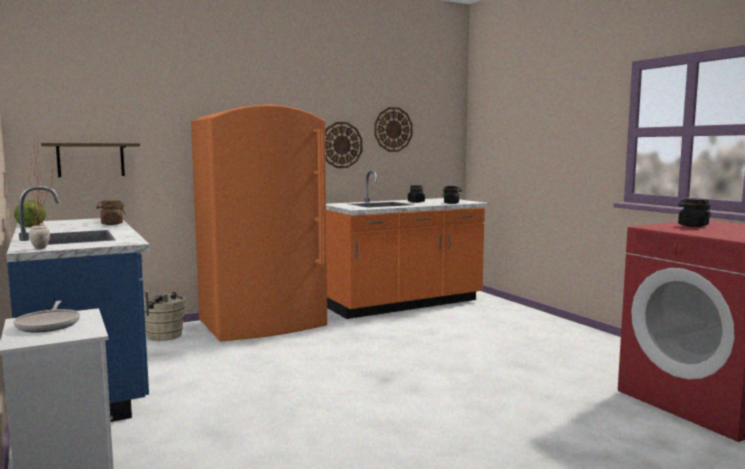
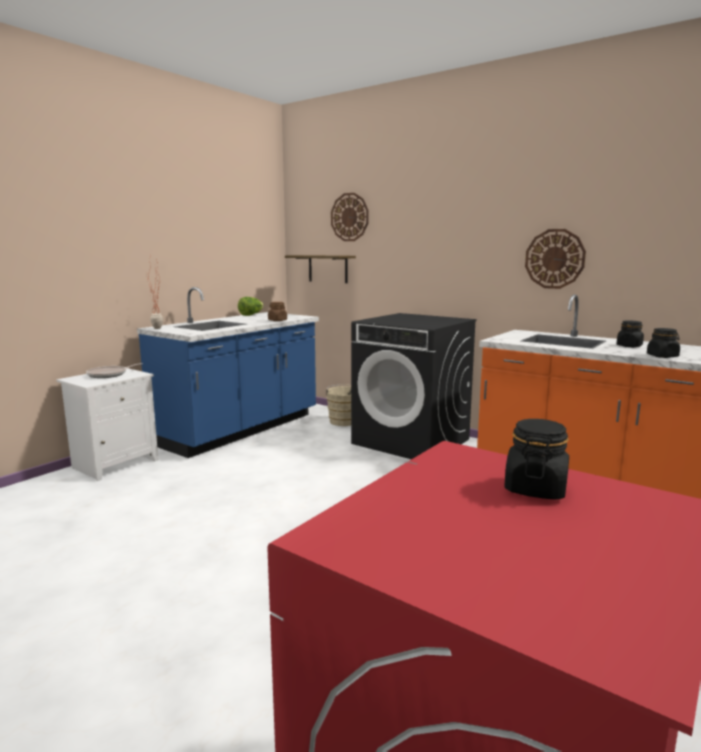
camera: 65 degrees right, 5 degrees up
orange fridge [191,104,327,341] -> black washing machine [351,313,477,459]
wall clock [374,107,413,152] -> wall clock moved to [331,193,369,241]

